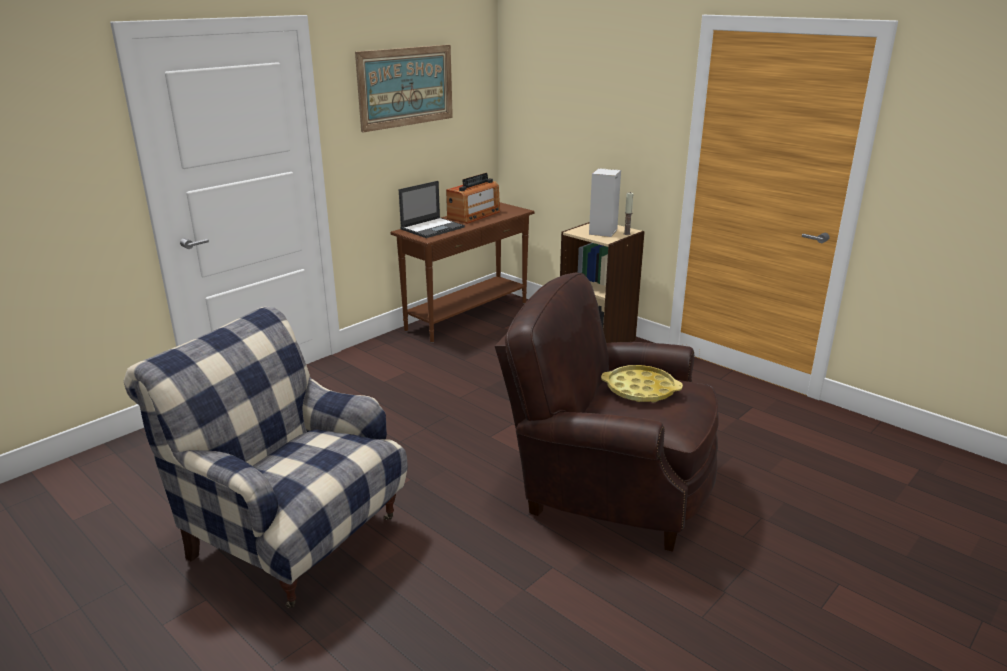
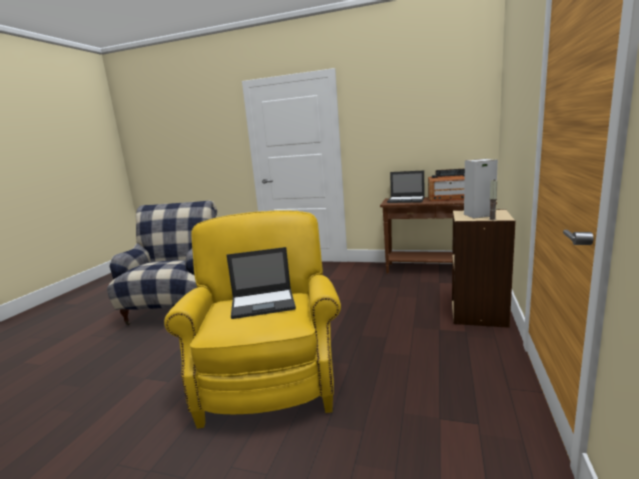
camera: 65 degrees right, 10 degrees down
picture [355,45,453,133] -> none
brown armchair [495,272,719,552] -> yellow armchair [164,210,341,429]
yellow tray [601,365,683,402] -> laptop [226,247,296,319]

